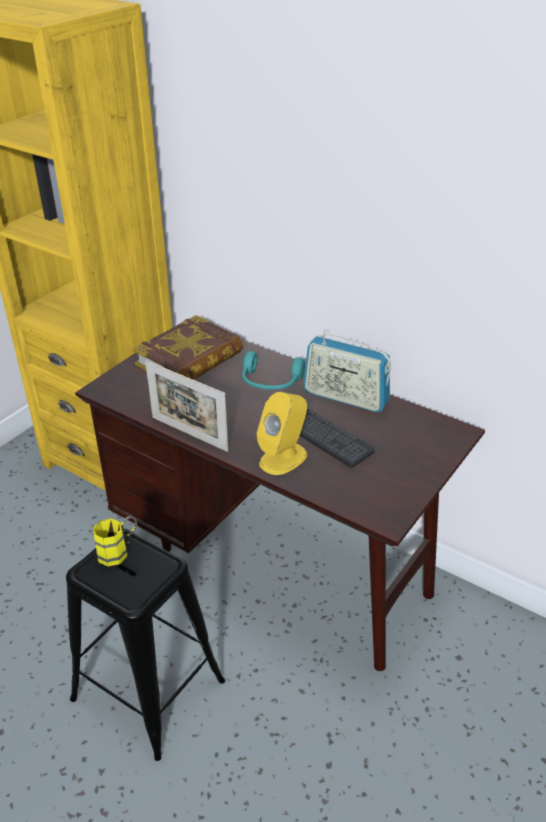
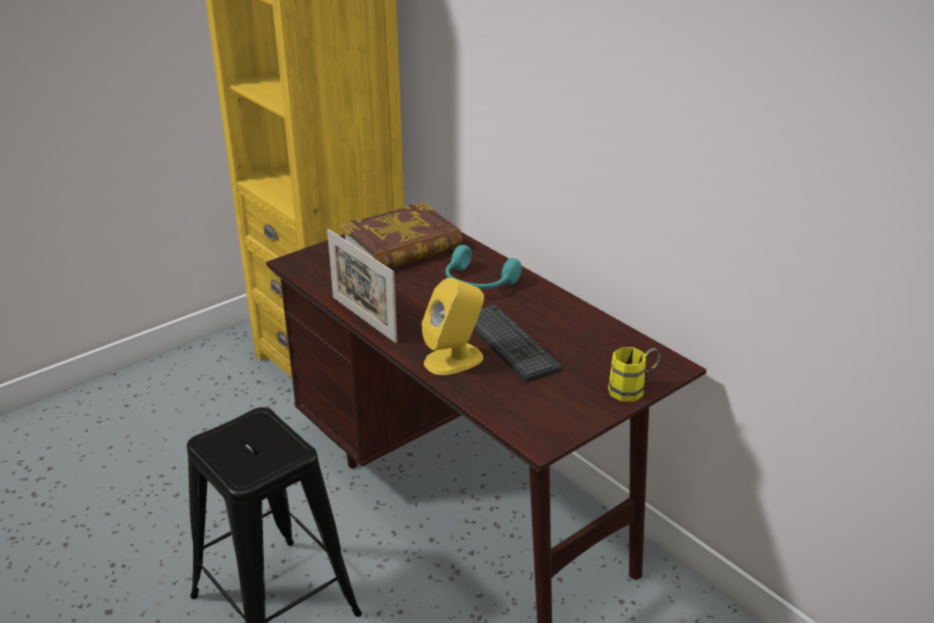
camera: 15 degrees right, 5 degrees down
yellow mug [93,516,137,566] -> yellow mug moved to [608,347,661,402]
radio [303,330,391,412] -> none

